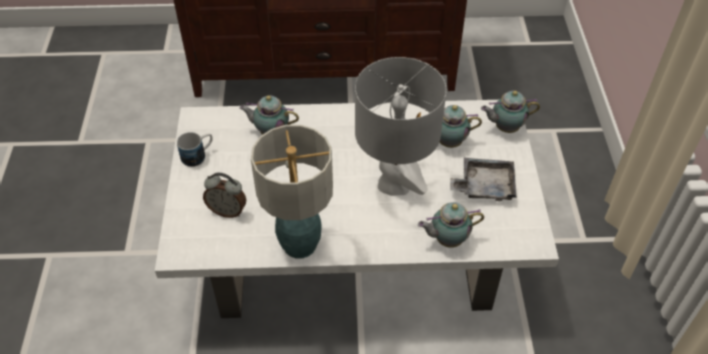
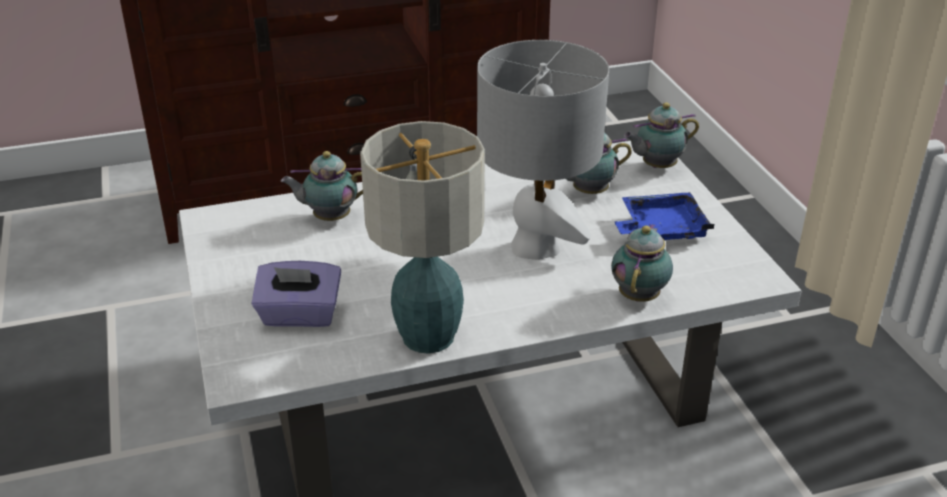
camera: 15 degrees left, 15 degrees down
mug [177,132,213,167] -> none
alarm clock [203,173,246,218] -> purple tissue box [251,261,341,327]
teapot [418,202,484,248] -> teapot turned 135 degrees clockwise [611,224,673,302]
grey tray [450,158,517,201] -> blue tray [614,192,714,240]

